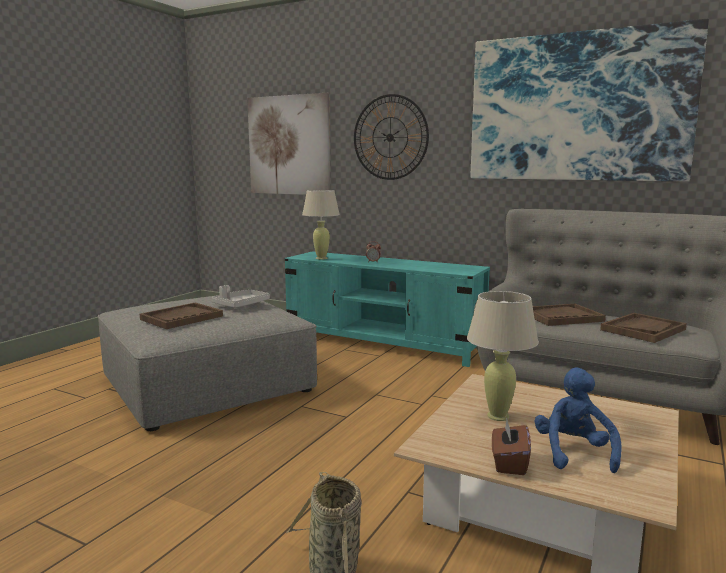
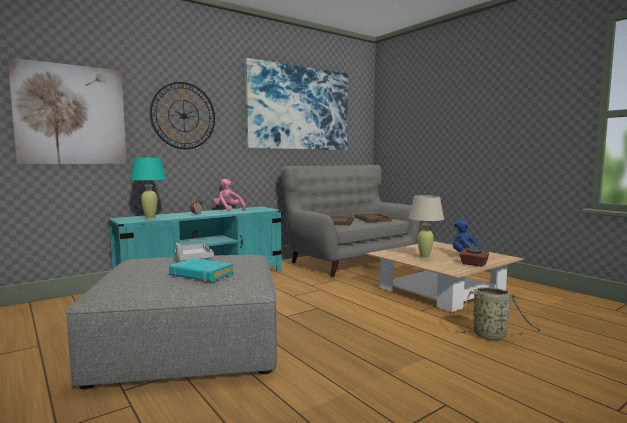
camera: 65 degrees left, 5 degrees down
brown tray [140,302,223,329] -> turquoise book [169,258,234,282]
beige table lamp [302,190,340,259] -> turquoise table lamp [130,158,166,220]
none -> pink plush toy [213,179,246,211]

